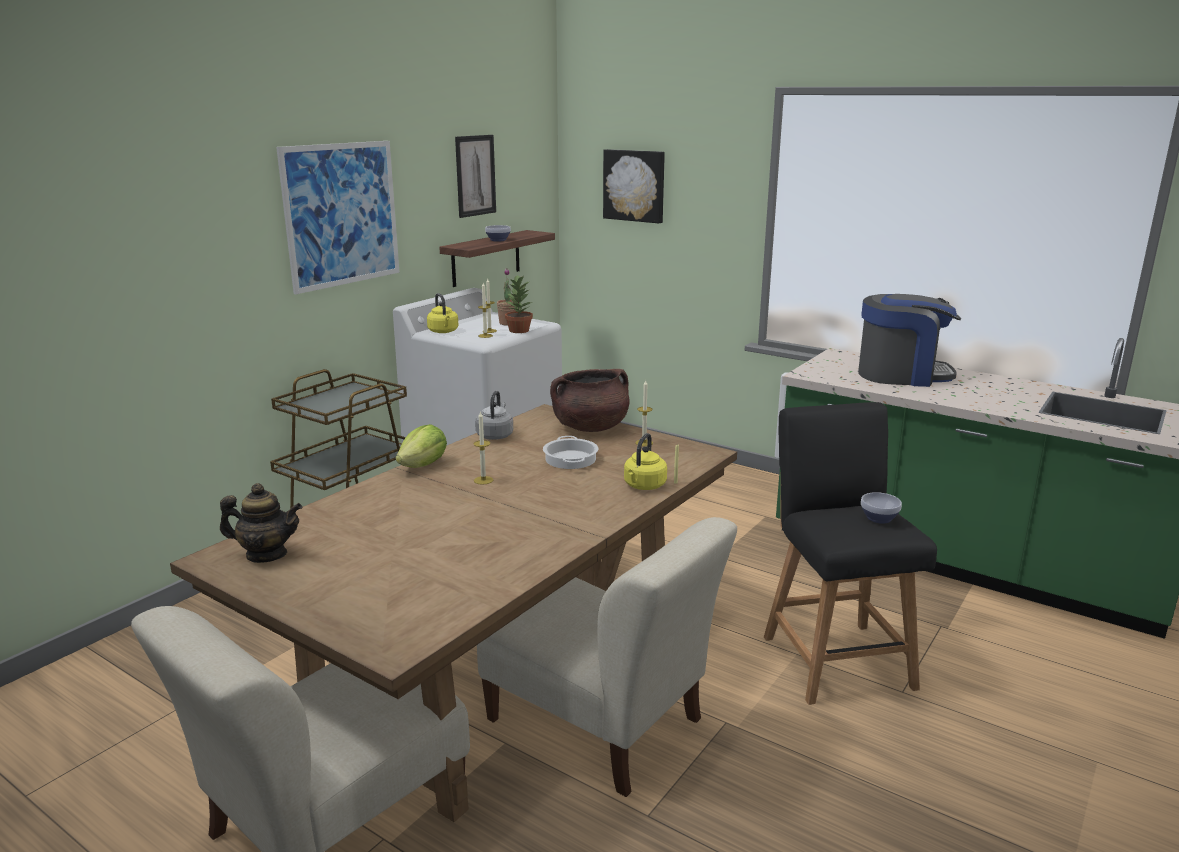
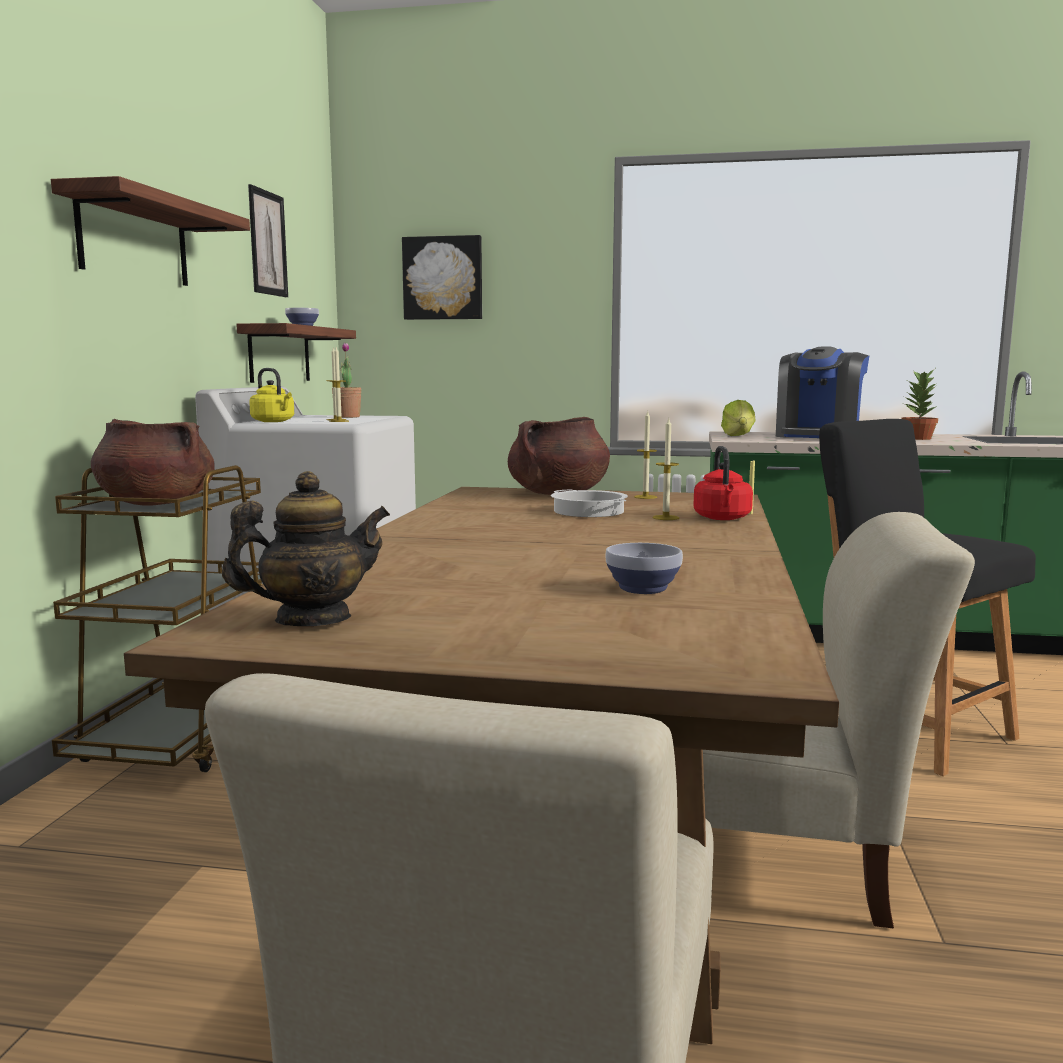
camera: 25 degrees left, 10 degrees down
picture [276,141,400,294] -> shelf [51,176,250,286]
lettuce [396,424,447,468] -> lettuce moved to [721,400,756,436]
candle [473,411,493,485] -> candle moved to [653,418,679,520]
grey kettle [475,391,513,440] -> none
potted plant [505,275,533,333] -> potted plant moved to [901,370,938,440]
yellow kettle [624,433,667,490] -> red kettle [694,446,753,520]
coffee machine [858,294,961,387] -> coffee machine turned 135 degrees clockwise [776,346,869,438]
bowl [861,492,902,524] -> bowl moved to [605,543,683,594]
none -> brown cooking pot [91,419,215,506]

